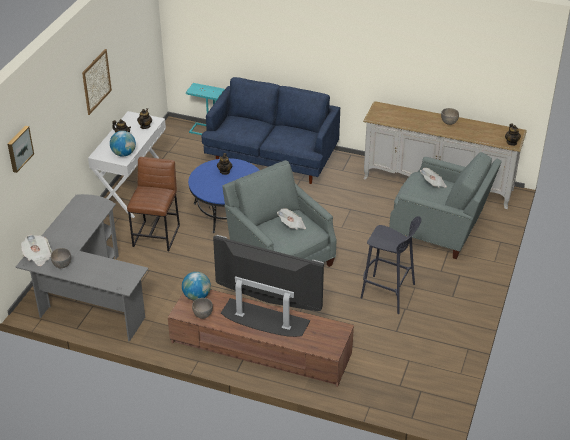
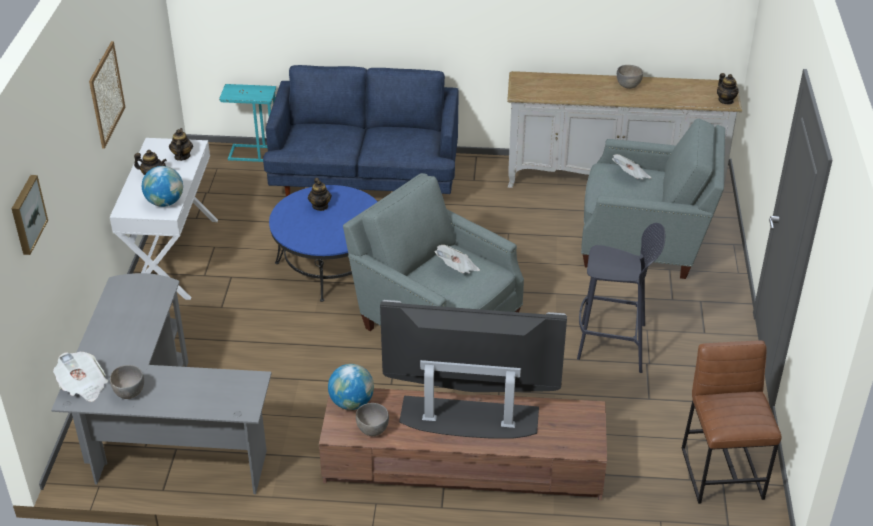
camera: 15 degrees left, 0 degrees up
brown chair [127,157,180,251] -> brown chair moved to [682,340,782,504]

